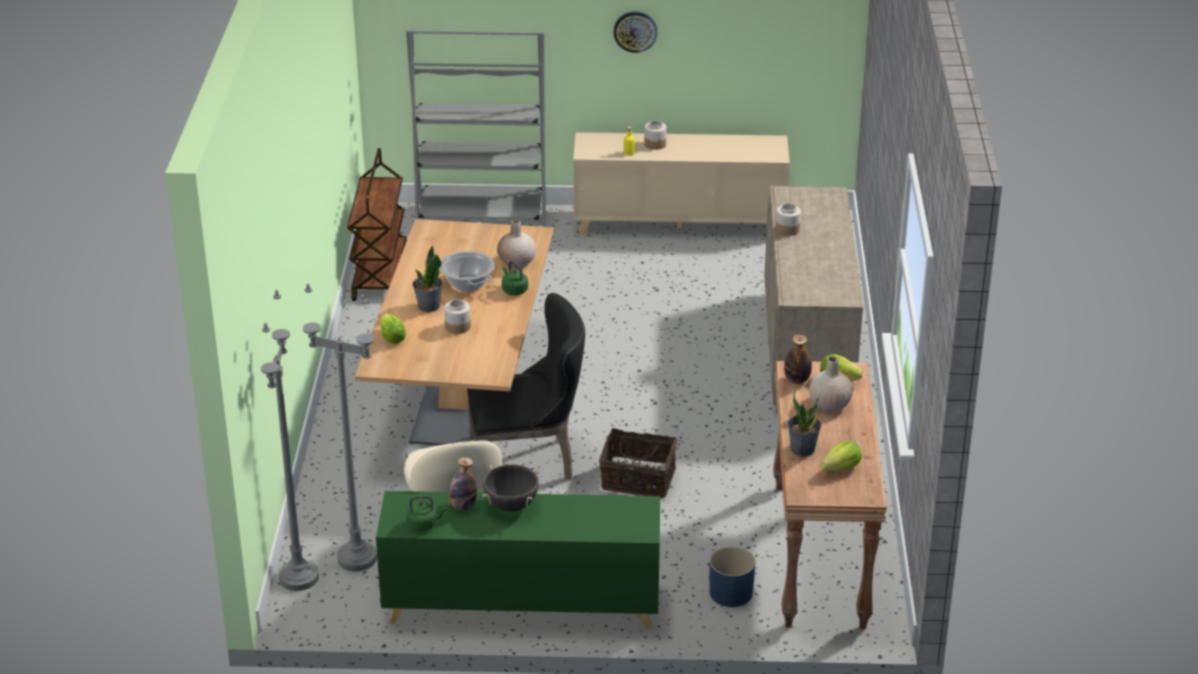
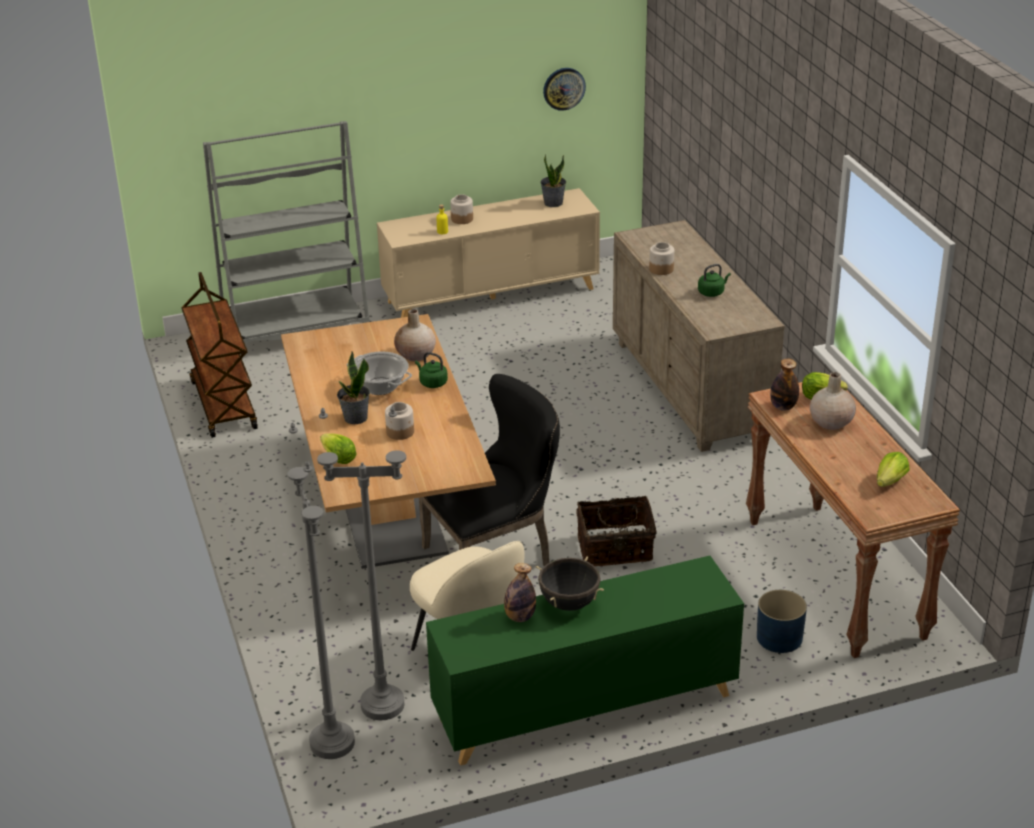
camera: 20 degrees left, 0 degrees up
green kettle [407,495,446,531] -> green kettle moved to [698,264,731,297]
wall clock [613,11,657,53] -> wall clock moved to [543,68,586,111]
potted plant [788,392,821,456] -> potted plant moved to [540,154,566,207]

